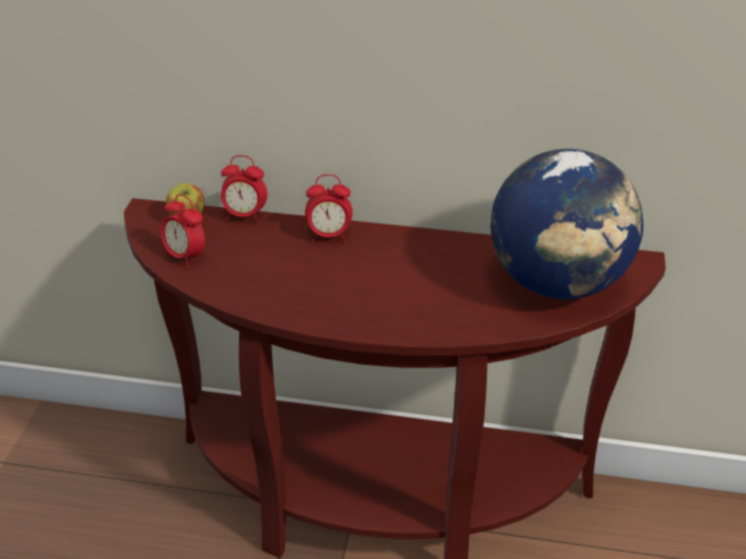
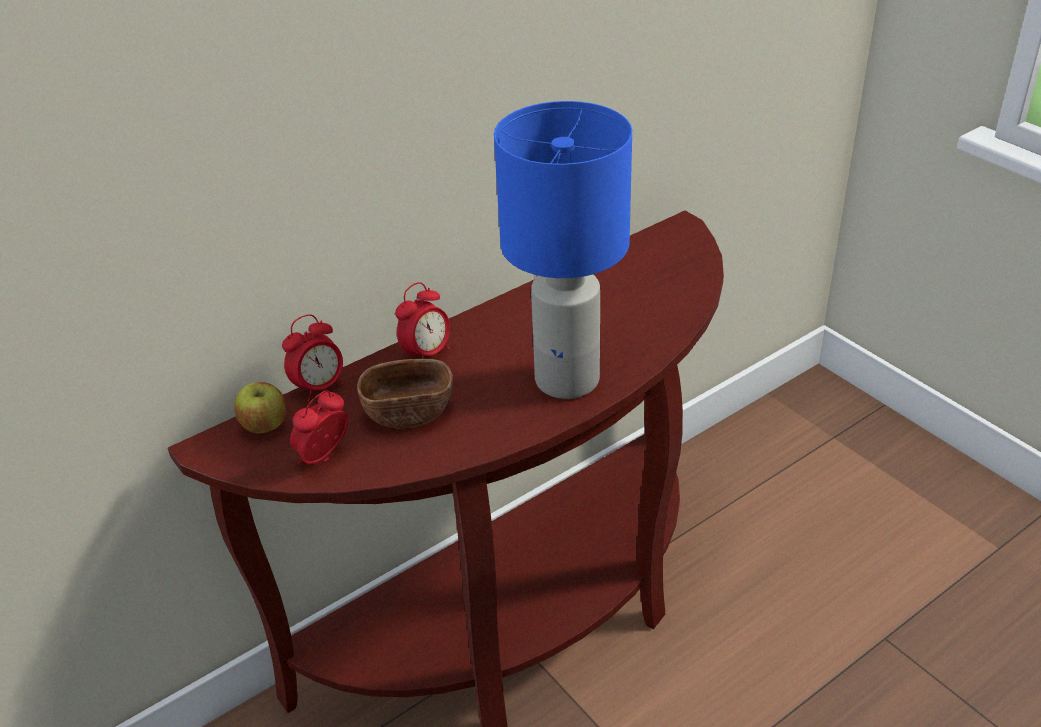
camera: 45 degrees left, 0 degrees up
alarm clock [161,194,205,268] -> alarm clock turned 135 degrees clockwise [290,390,349,464]
globe [490,149,643,299] -> none
none -> brown bowl [357,359,453,429]
none -> blue table lamp [494,101,632,399]

